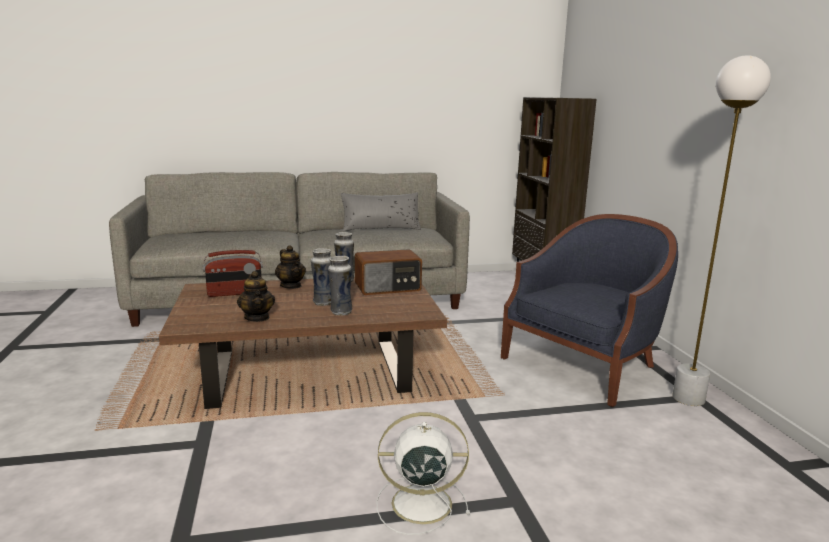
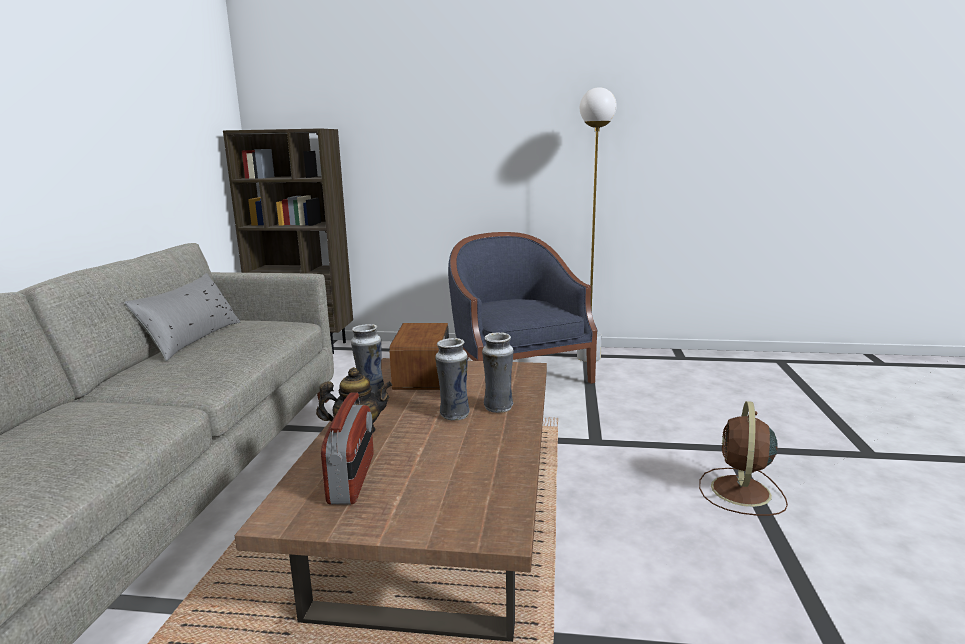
camera: 70 degrees left, 0 degrees up
teapot [237,271,275,322] -> none
white fan [376,412,470,535] -> brown fan [699,401,788,516]

